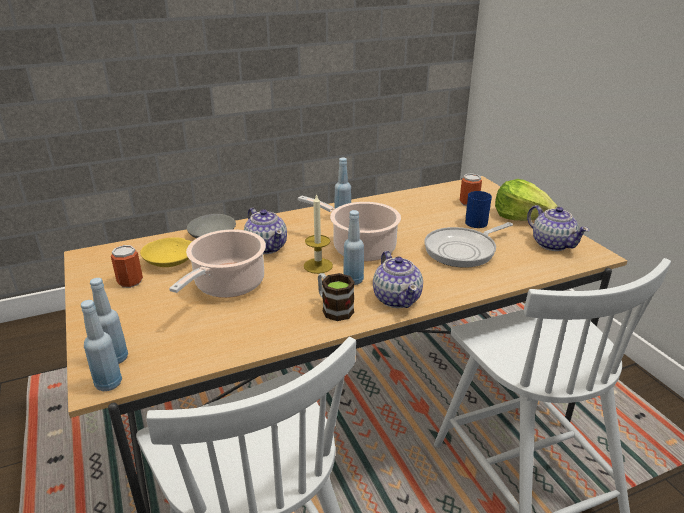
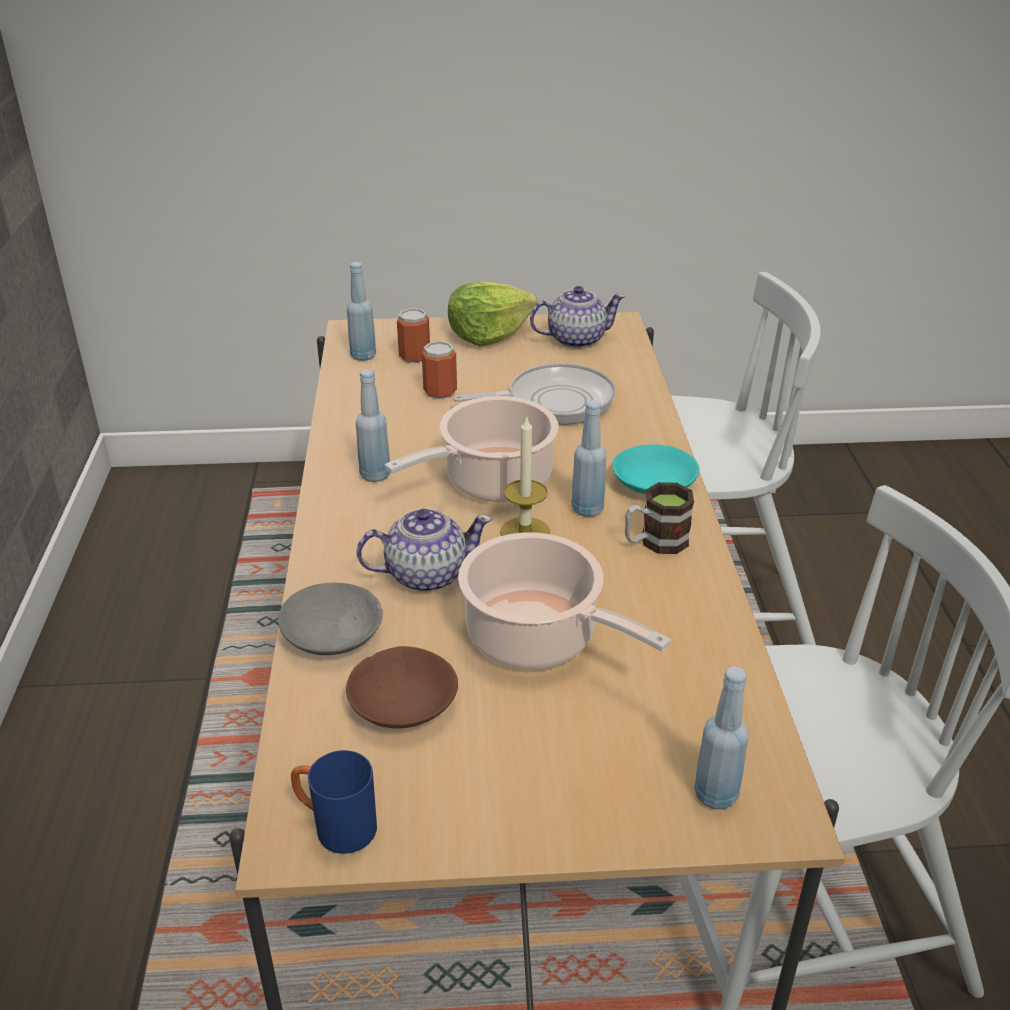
camera: 70 degrees left, 5 degrees up
blue bottle [81,300,122,391] -> blue bottle moved to [347,262,376,361]
can [111,245,143,288] -> can moved to [422,341,457,400]
yellow bowl [140,237,191,267] -> brown bowl [346,646,458,728]
teapot [373,251,423,308] -> turquoise bowl [613,444,699,494]
frying pan [424,222,513,268] -> frying pan turned 90 degrees counterclockwise [453,363,616,425]
blue mug [465,191,492,228] -> blue mug moved to [291,750,377,854]

